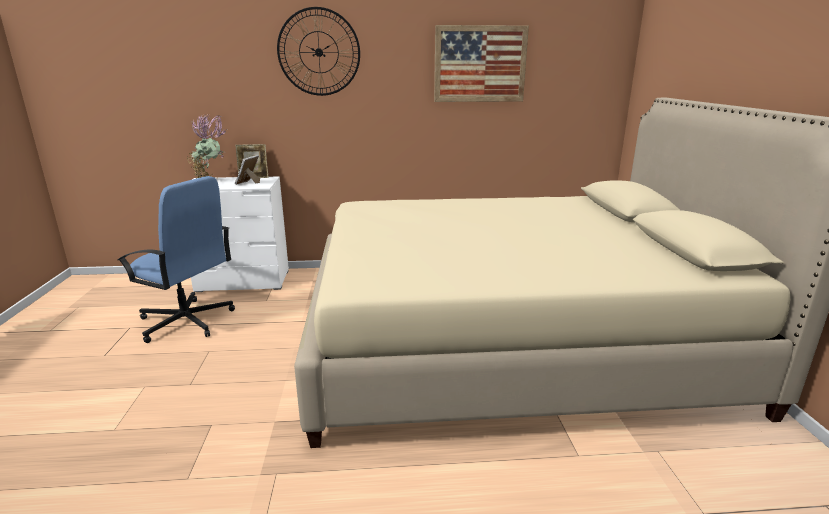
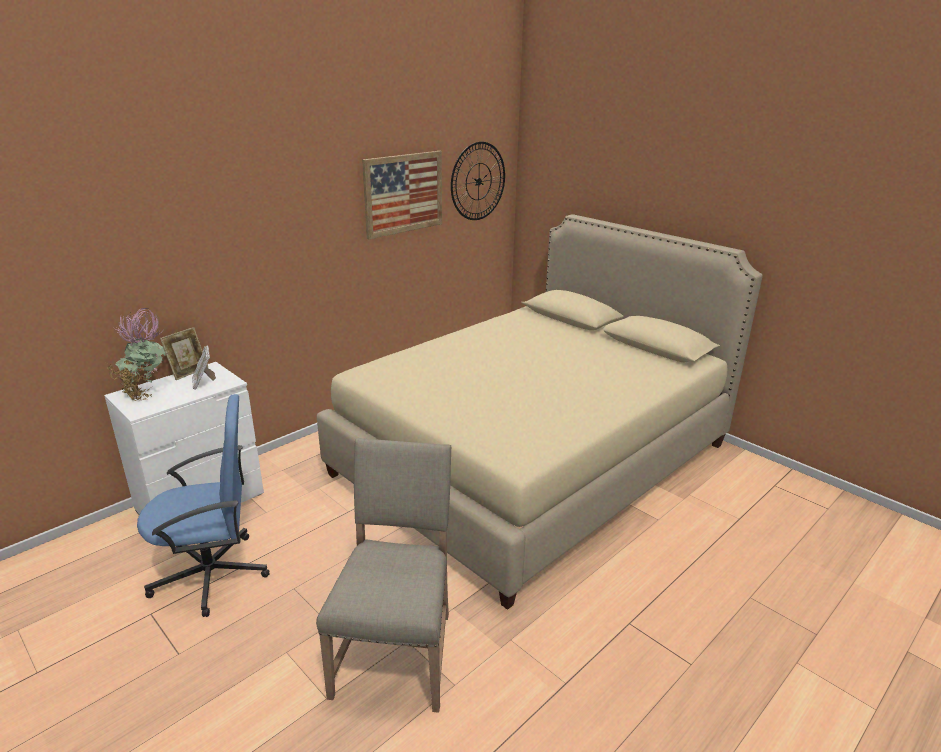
camera: 40 degrees left, 5 degrees up
wall clock [277,7,360,96] -> wall clock moved to [451,142,505,220]
none -> beige chair [316,438,451,713]

